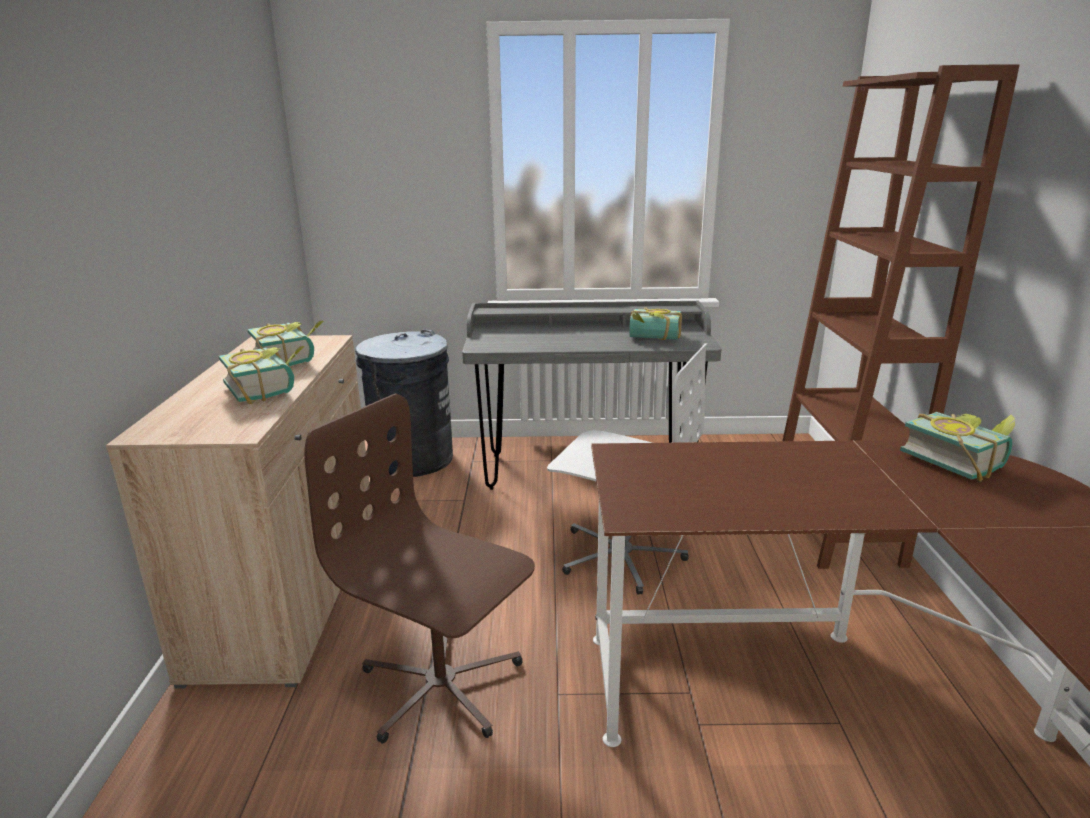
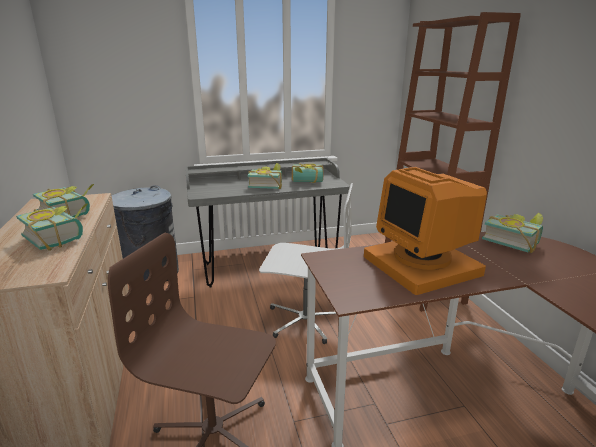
camera: 15 degrees left, 0 degrees up
none -> book [248,163,282,189]
none -> monitor [364,167,487,295]

